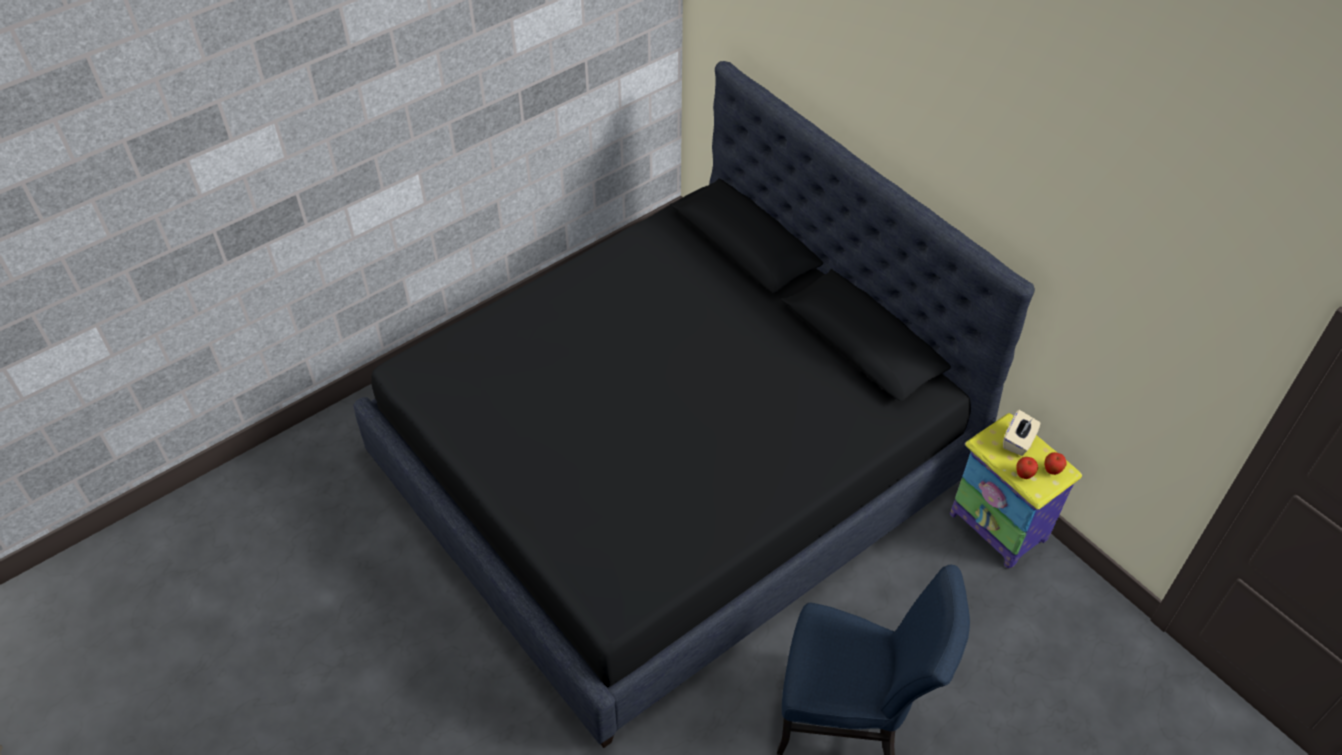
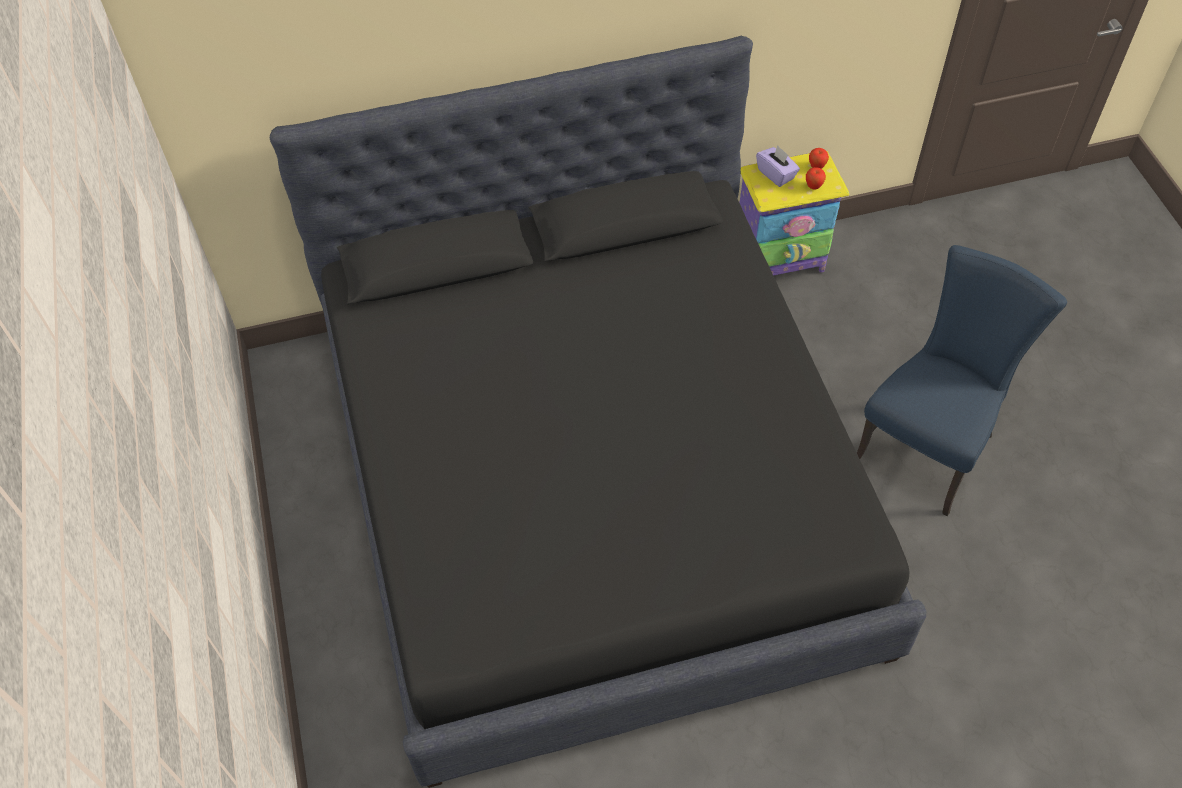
camera: 65 degrees left, 5 degrees up
beige tissue box [1003,410,1040,456] -> purple tissue box [756,146,800,187]

